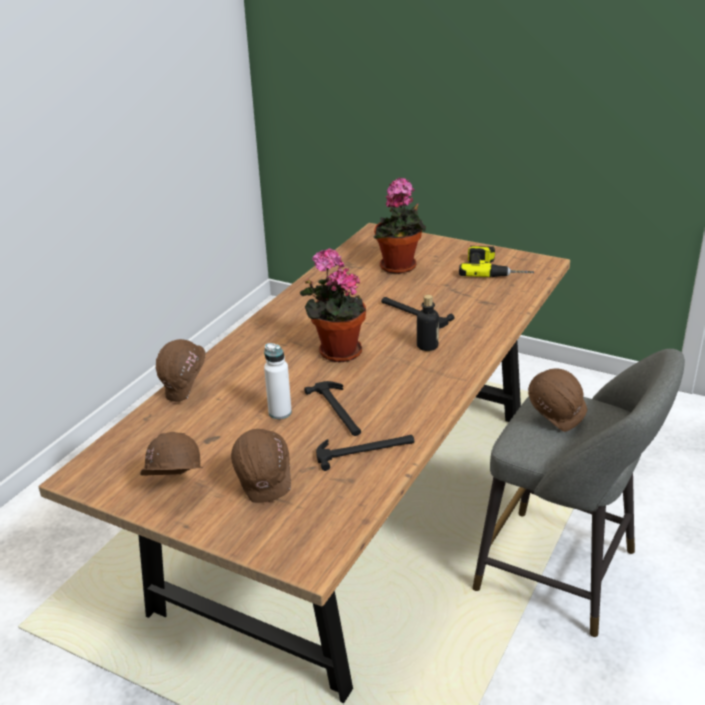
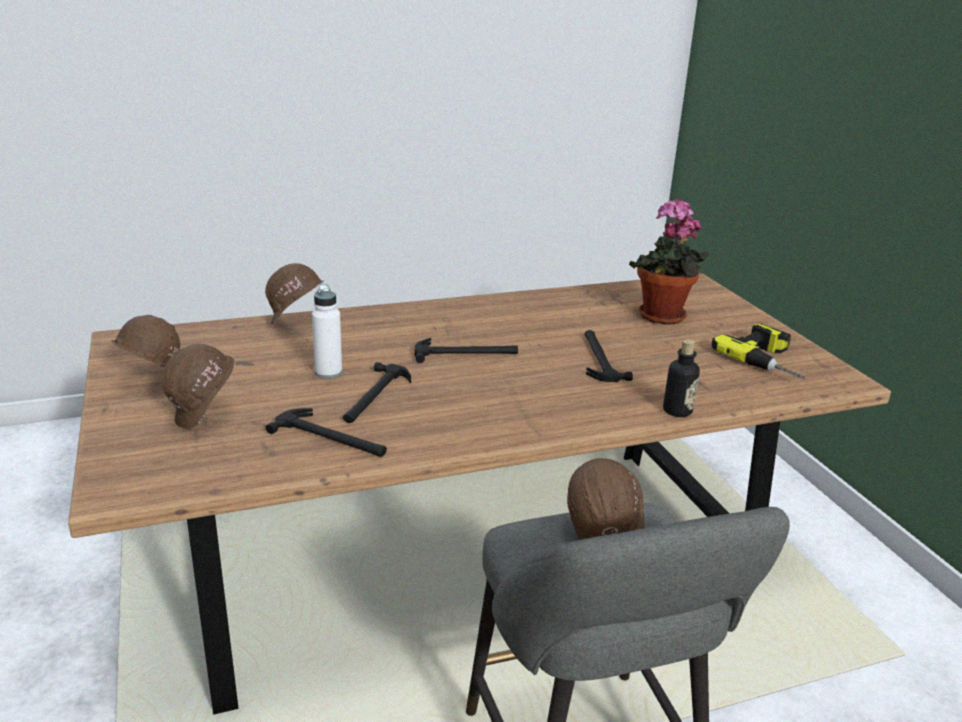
camera: 40 degrees right, 5 degrees down
potted plant [300,248,366,362] -> hammer [415,338,518,363]
bottle [417,295,439,351] -> bottle moved to [663,339,700,417]

